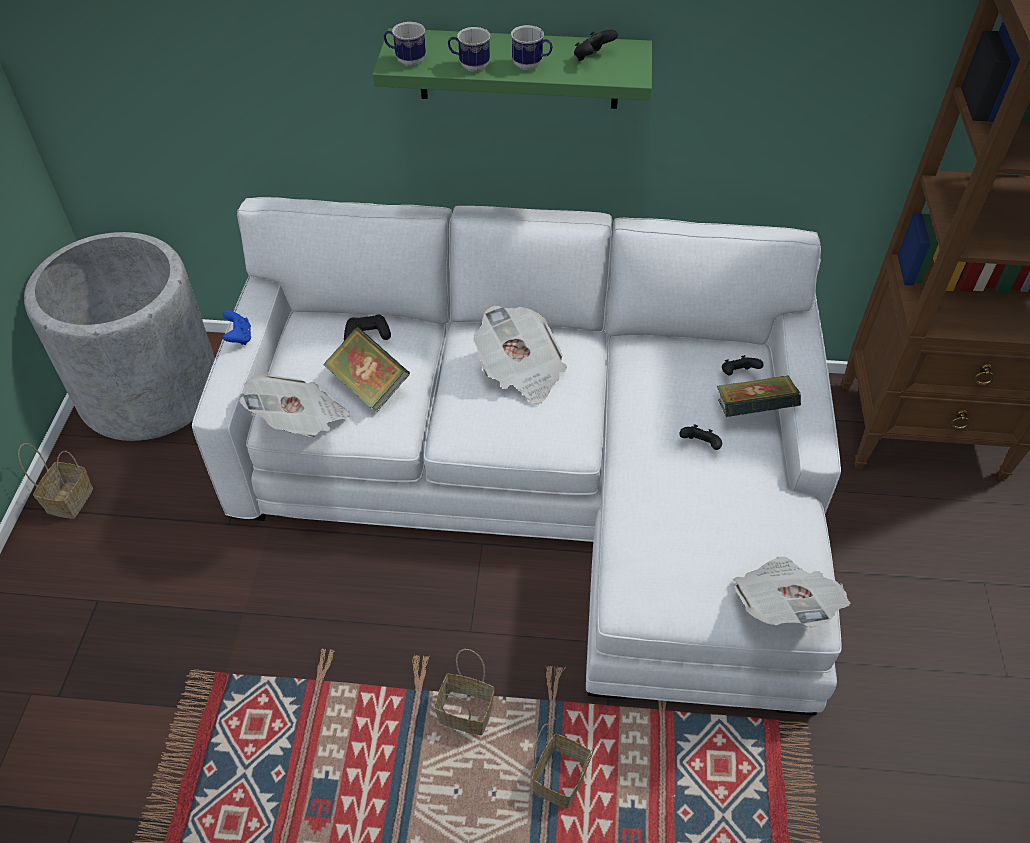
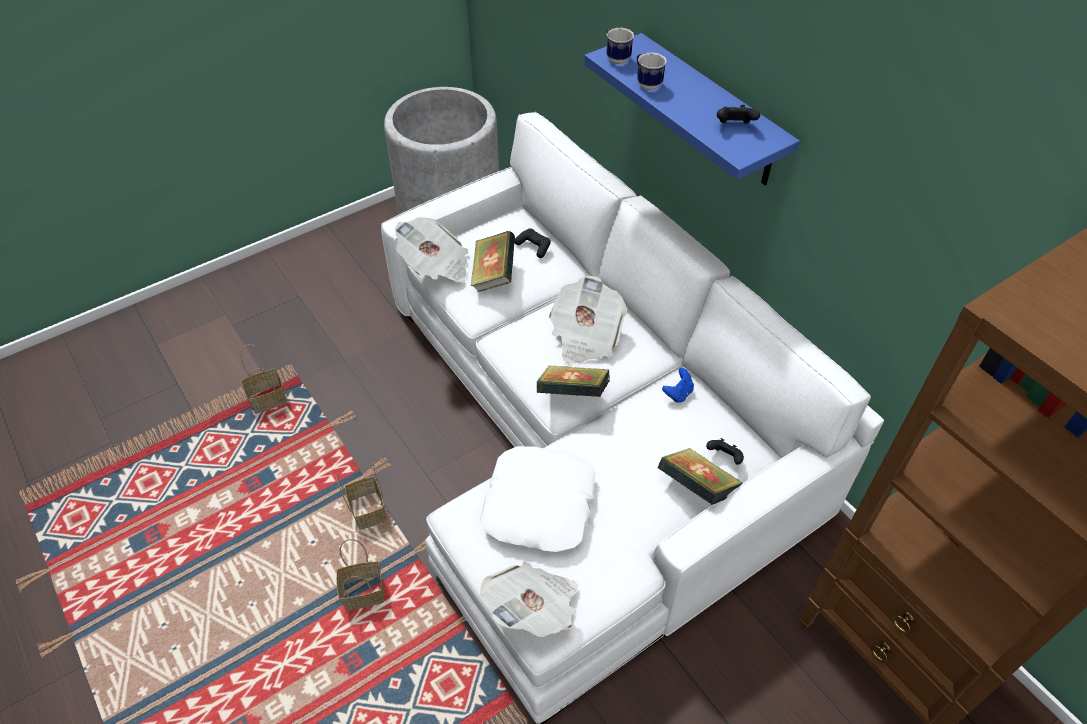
camera: 50 degrees right, 0 degrees up
basket [18,443,93,519] -> basket moved to [241,344,287,414]
blue game controller [223,310,251,345] -> blue game controller moved to [662,368,694,403]
green shelf [373,28,652,109] -> blue shelf [584,33,800,185]
mug [511,25,552,70] -> none
black game controller [679,424,722,450] -> none
none -> white pillow [480,446,595,552]
none -> book [537,365,610,397]

